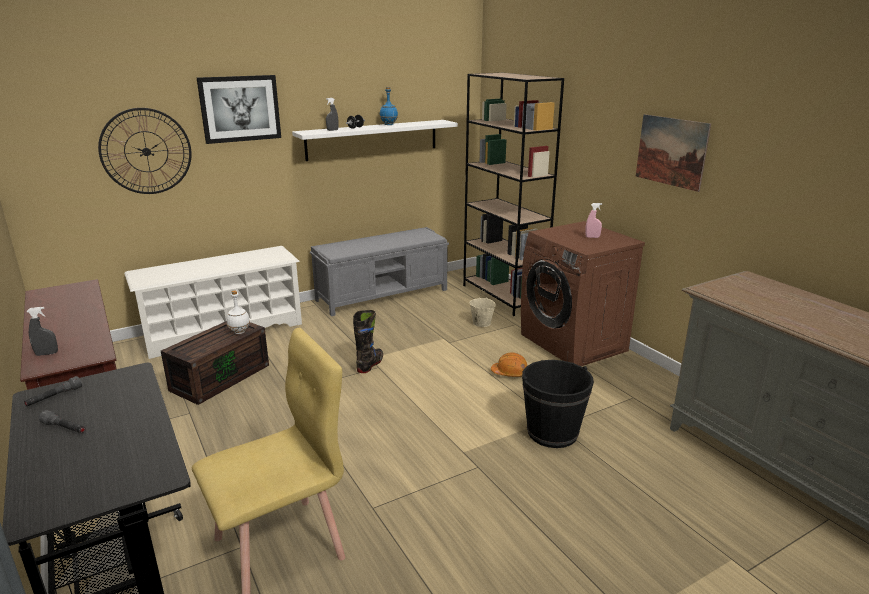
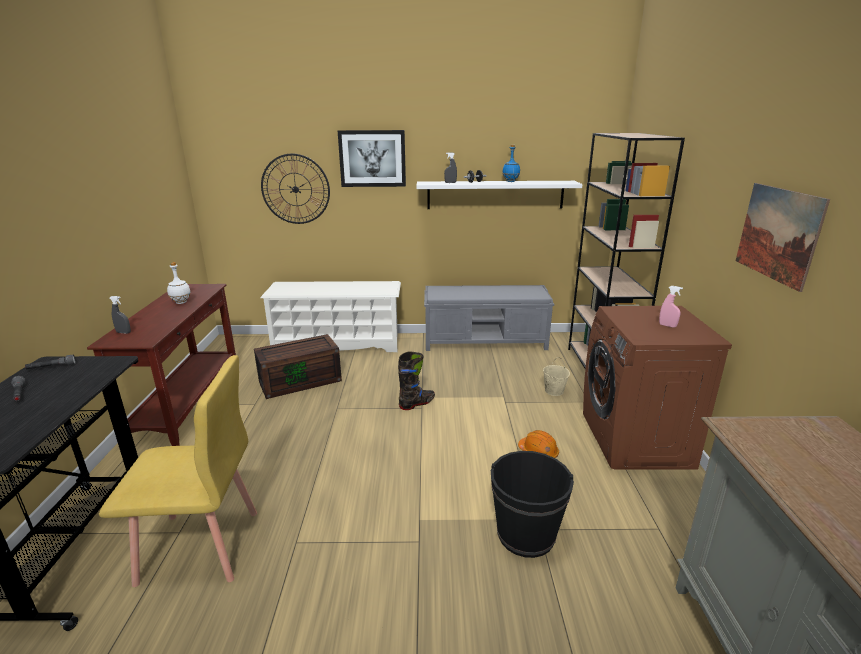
camera: 30 degrees right, 0 degrees up
white bottle [227,290,250,334] -> white bottle moved to [167,262,191,304]

